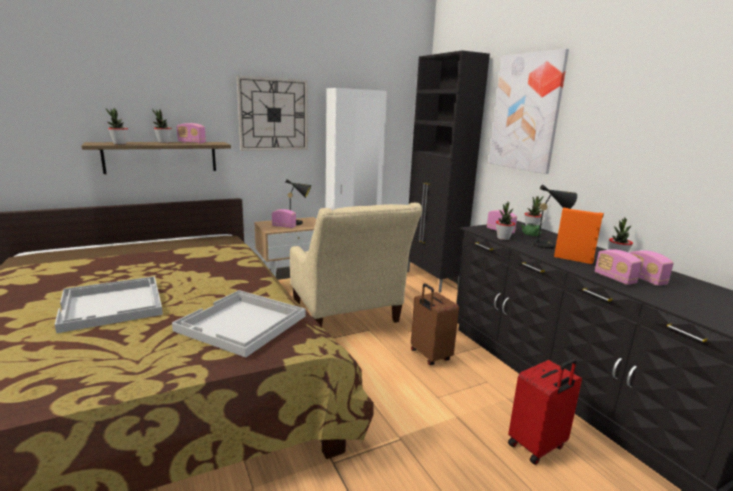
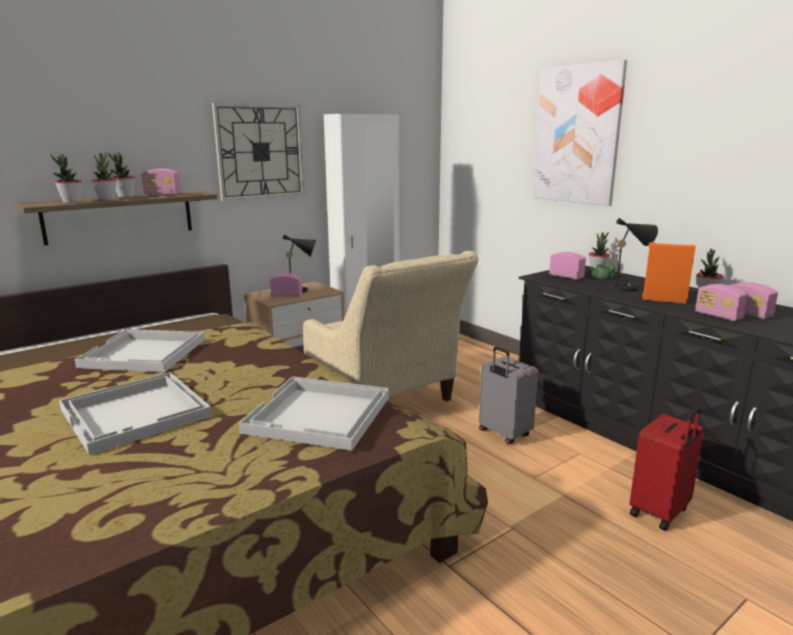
camera: 10 degrees left, 0 degrees up
black cabinet [407,50,490,292] -> none
brown suitcase [411,283,459,365] -> grey suitcase [479,347,538,444]
potted plant [496,202,515,240] -> potted plant moved to [91,153,117,201]
none -> white tray [75,329,205,372]

